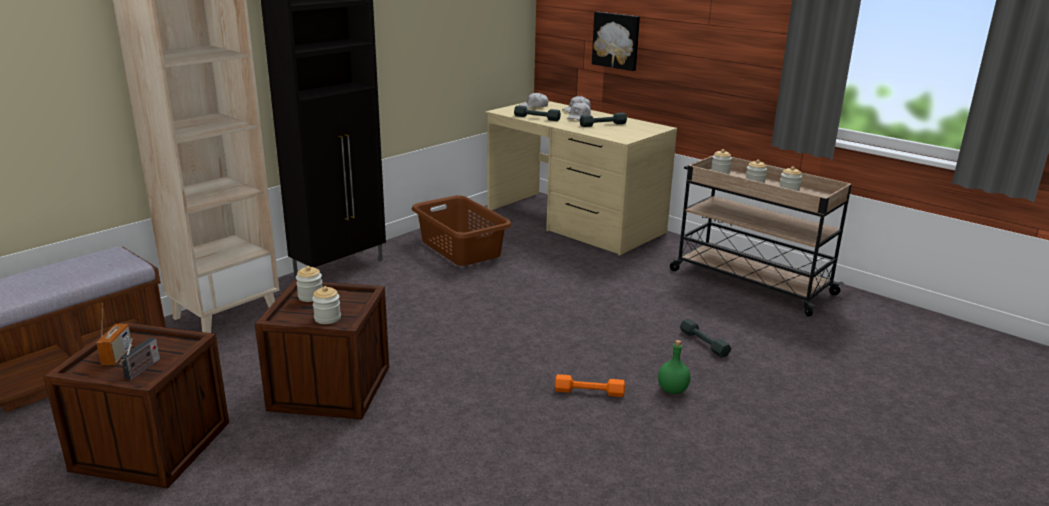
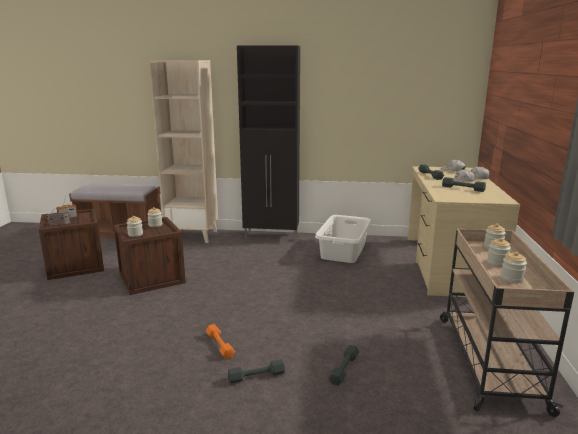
camera: 55 degrees right, 5 degrees down
brown laundry basket [412,195,512,266] -> white laundry basket [315,215,371,263]
picture [592,12,640,71] -> none
green bottle [658,340,690,394] -> grey dumbbell [228,359,285,383]

